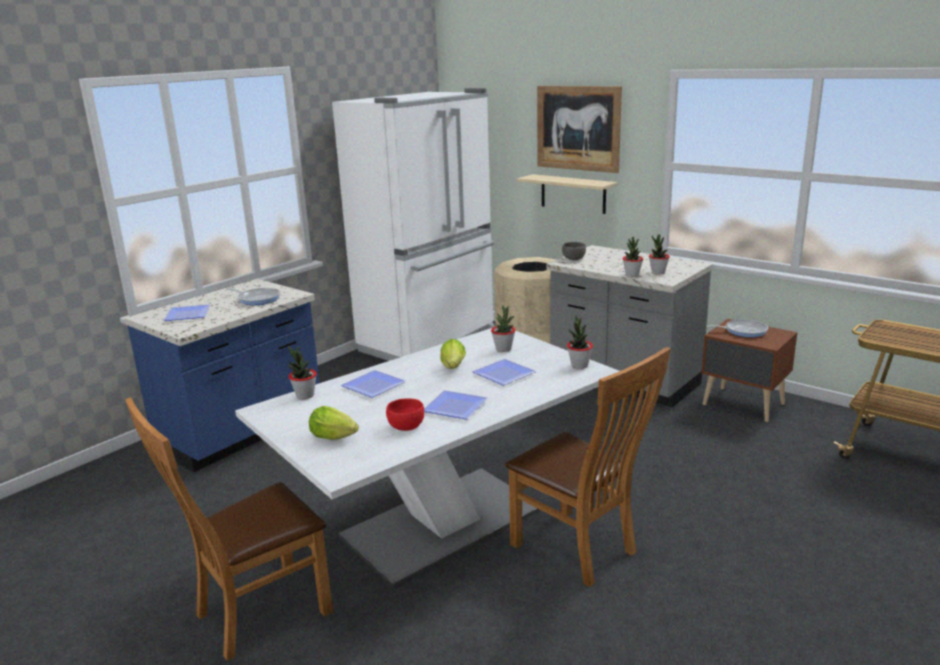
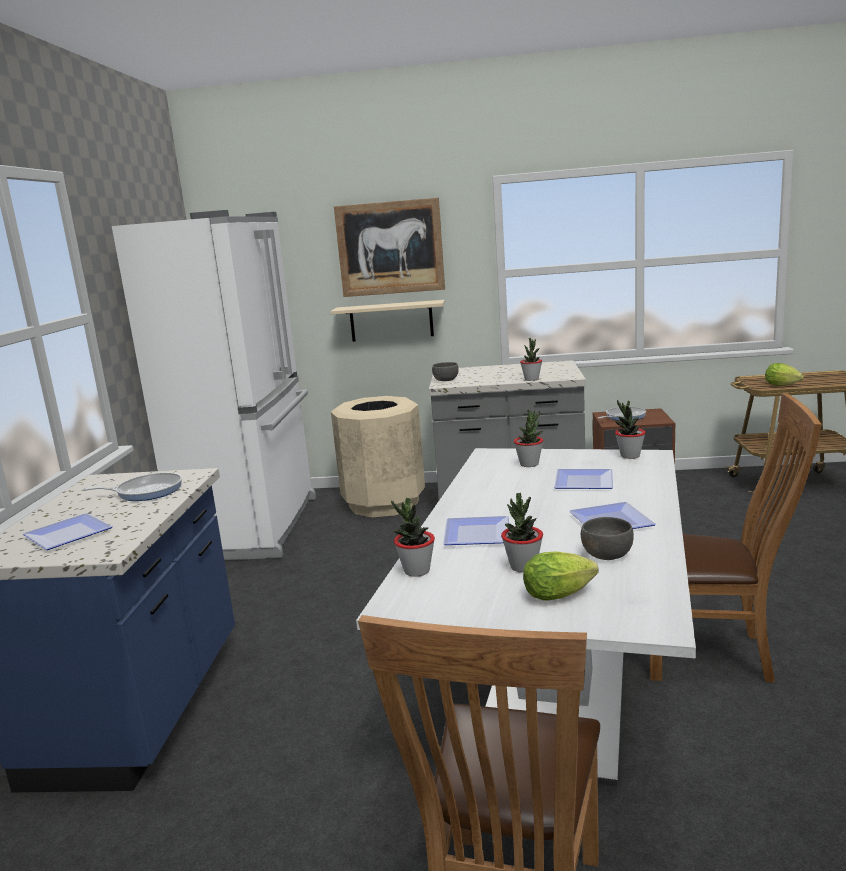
camera: 35 degrees left, 5 degrees down
red bowl [386,398,424,431] -> grey bowl [581,517,634,560]
lettuce [441,339,466,369] -> lettuce moved to [765,363,804,386]
potted plant [649,235,670,275] -> potted plant moved to [501,493,543,572]

